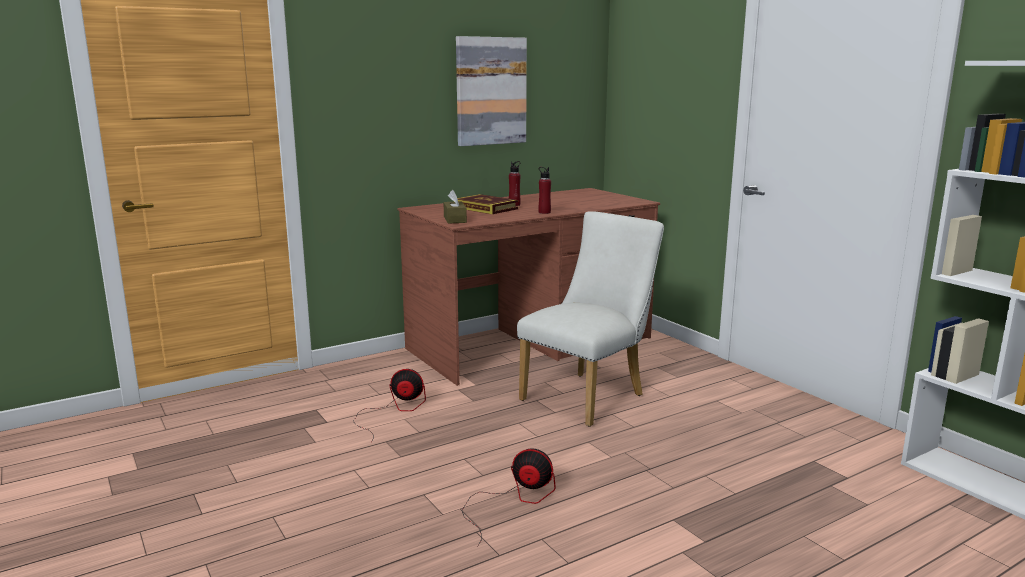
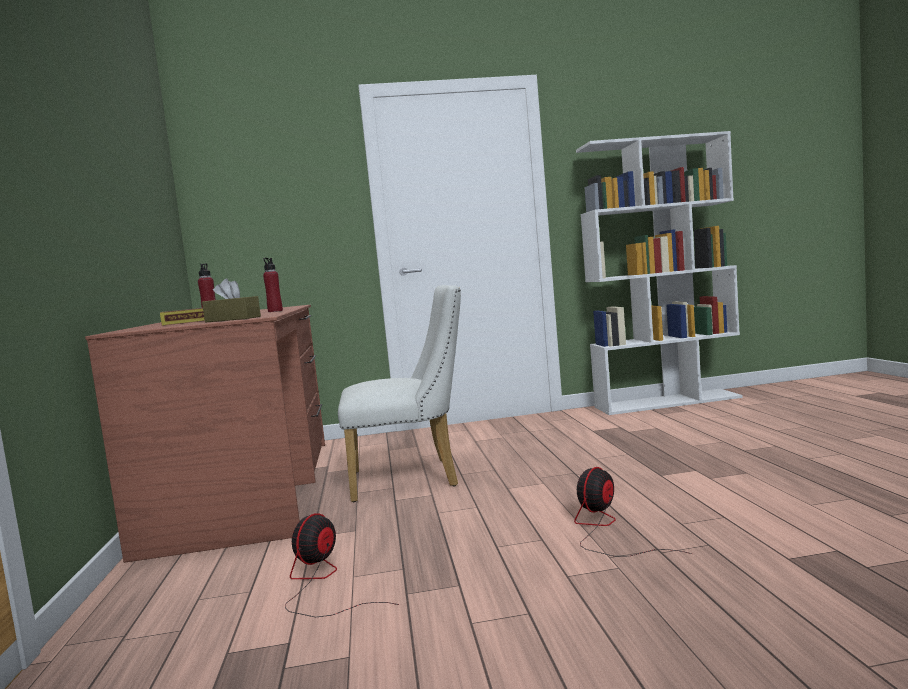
camera: 65 degrees left, 10 degrees down
picture [456,36,527,146] -> none
white chair [517,211,664,427] -> white chair turned 105 degrees clockwise [338,285,461,502]

